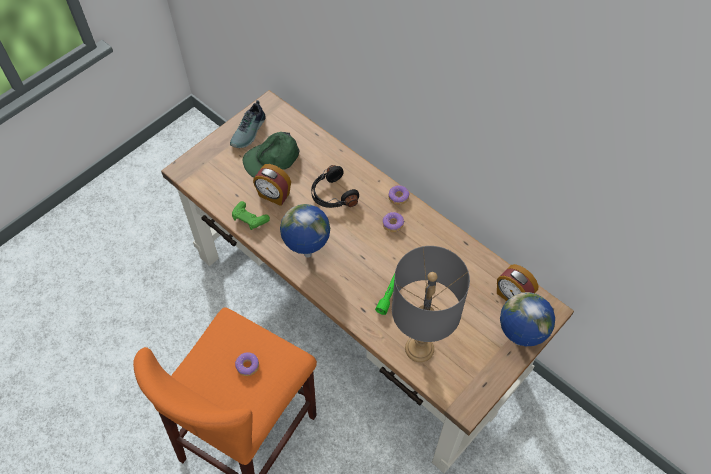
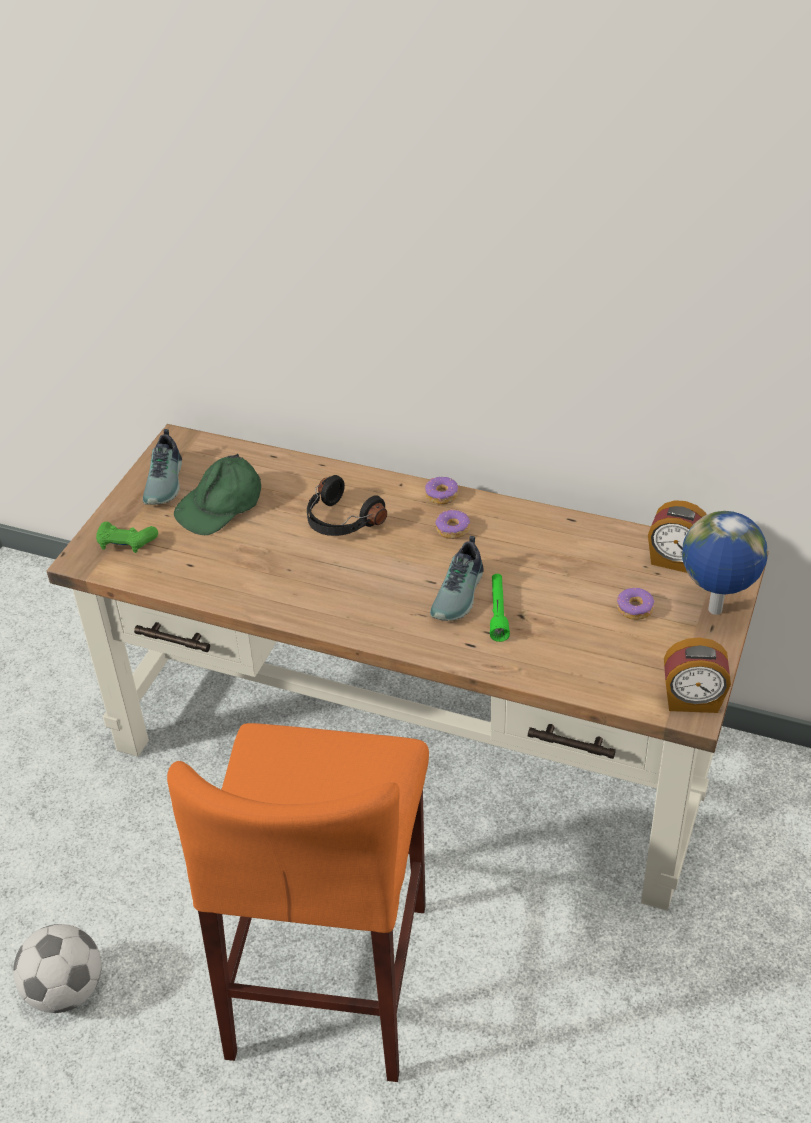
camera: 20 degrees left, 15 degrees down
green game controller [232,201,270,230] -> green game controller moved to [96,522,158,553]
donut [235,352,259,376] -> donut moved to [617,588,654,620]
alarm clock [253,164,291,206] -> alarm clock moved to [664,637,731,713]
globe [280,204,330,257] -> none
grey table lamp [392,246,470,362] -> none
none -> football [13,924,101,1013]
none -> shoe [430,536,484,621]

